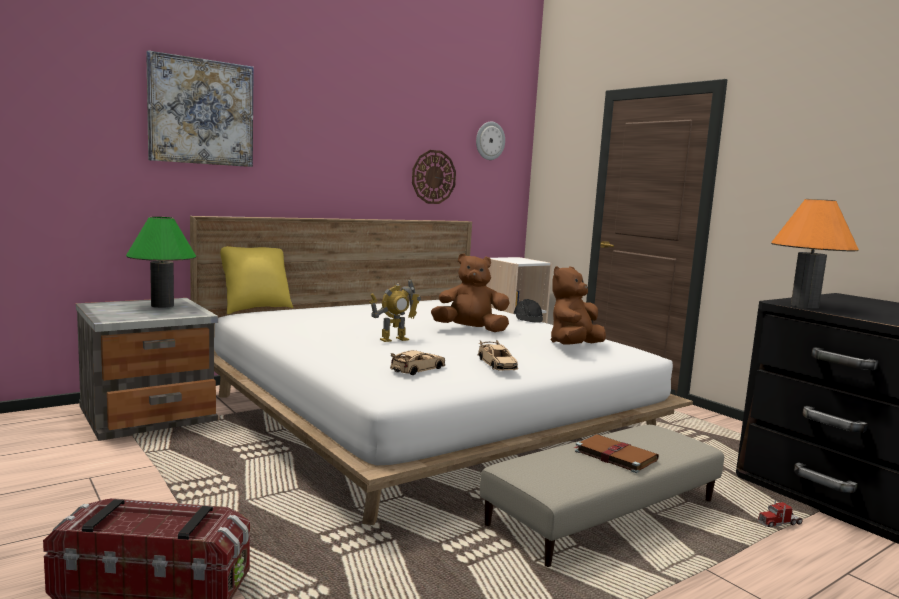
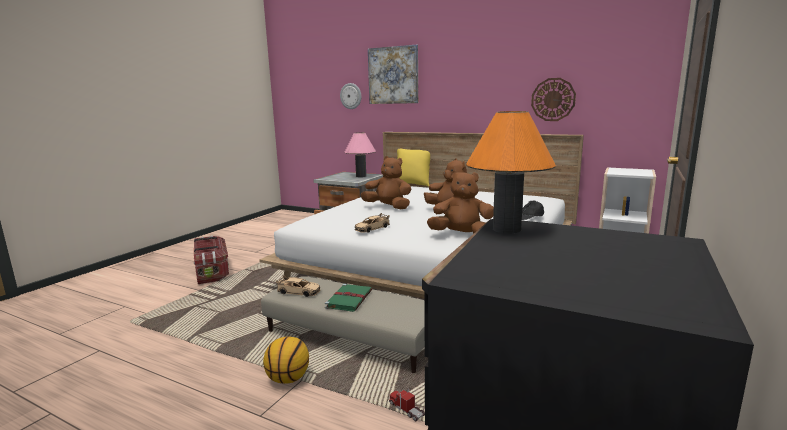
camera: 65 degrees right, 5 degrees up
green table lamp [126,217,196,308] -> pink table lamp [344,132,376,177]
toy robot [369,279,421,342] -> brown plush toy [361,156,411,209]
beige toy car [390,350,445,375] -> beige toy car moved to [276,275,320,297]
wall clock [476,122,505,160] -> wall clock moved to [340,83,361,109]
brown book [574,434,659,473] -> green book [325,284,372,312]
none -> basketball [263,337,309,384]

